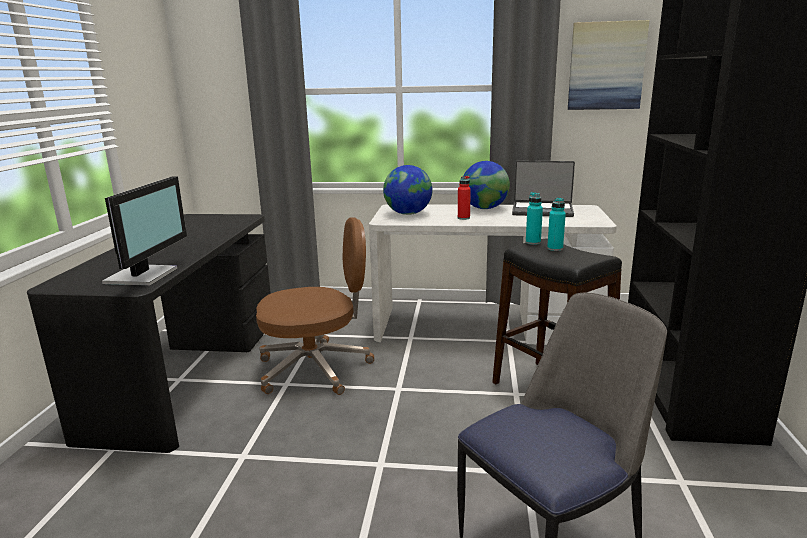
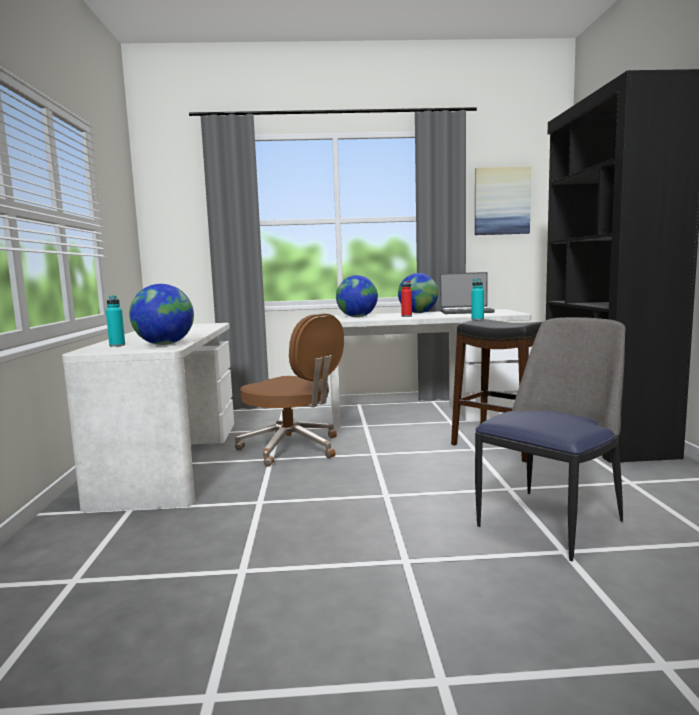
camera: 10 degrees left, 10 degrees down
black desk [27,214,271,453] -> white desk [62,323,234,512]
monitor [102,177,187,286] -> globe [129,284,194,345]
brown office chair [256,218,374,395] -> brown office chair turned 60 degrees clockwise [235,313,344,466]
turquoise bottle [547,198,566,251] -> turquoise bottle moved to [106,295,125,347]

